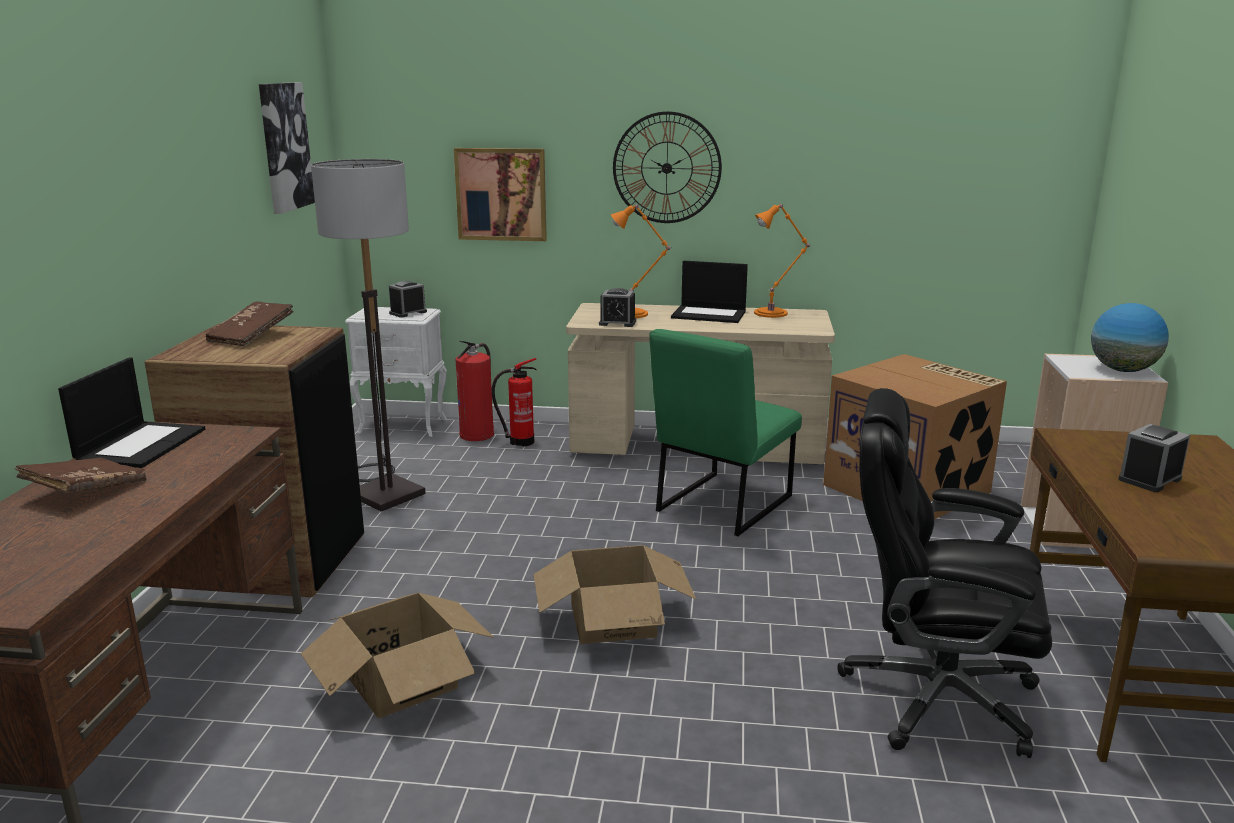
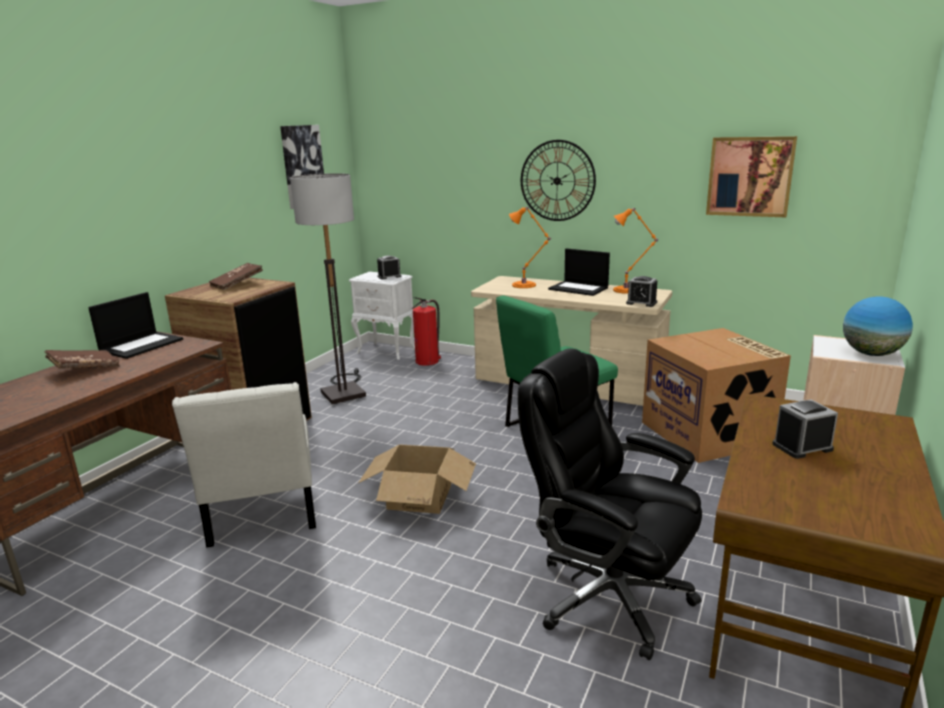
camera: 20 degrees right, 0 degrees up
cardboard box [301,593,494,718] -> white chair [172,382,316,548]
picture [454,148,547,241] -> picture moved to [706,136,797,217]
fire extinguisher [491,358,537,447] -> none
alarm clock [599,288,636,327] -> alarm clock moved to [626,276,657,307]

